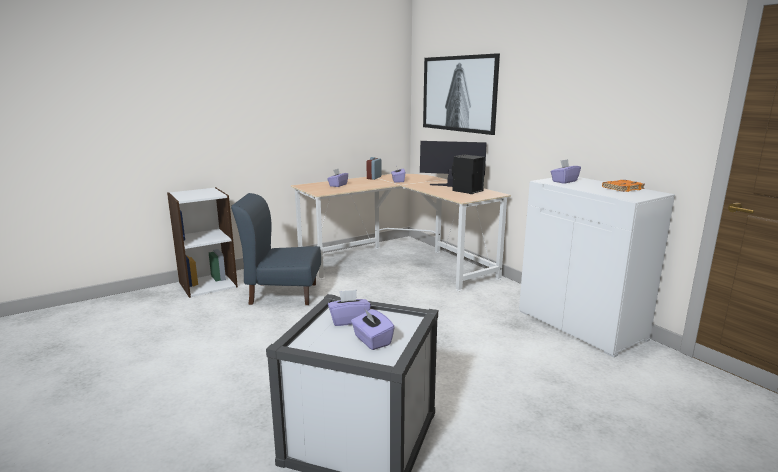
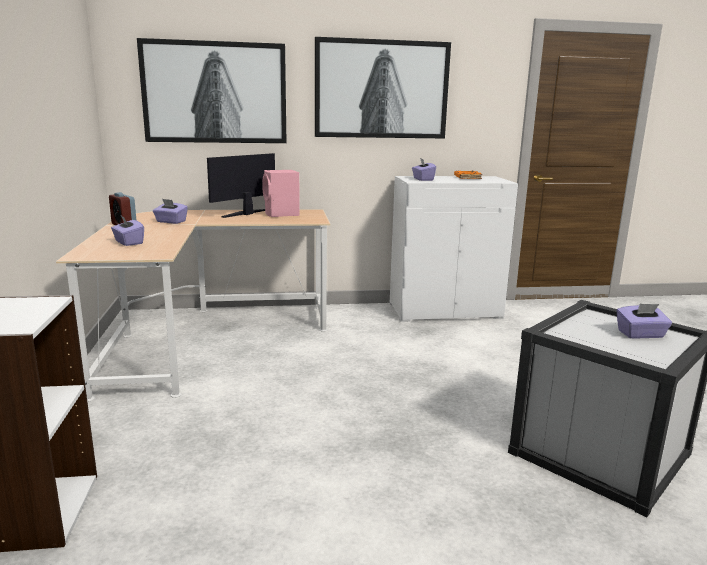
camera: 65 degrees left, 0 degrees up
blue chair [231,193,321,305] -> none
purple tissue box [328,290,371,326] -> none
black speaker [452,155,485,194] -> pink speaker [262,170,300,217]
none -> picture [315,37,451,138]

